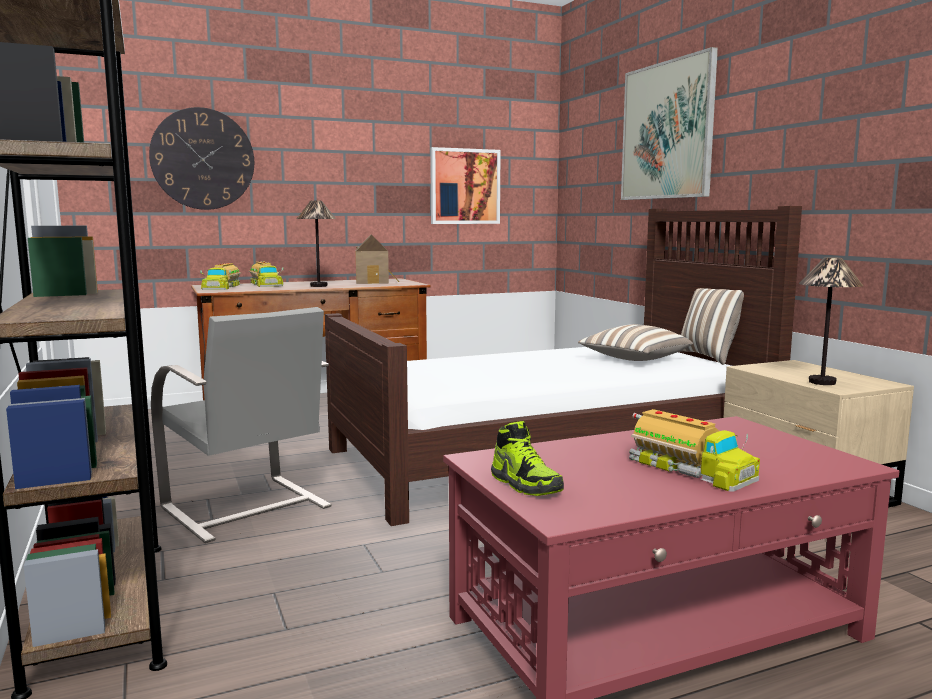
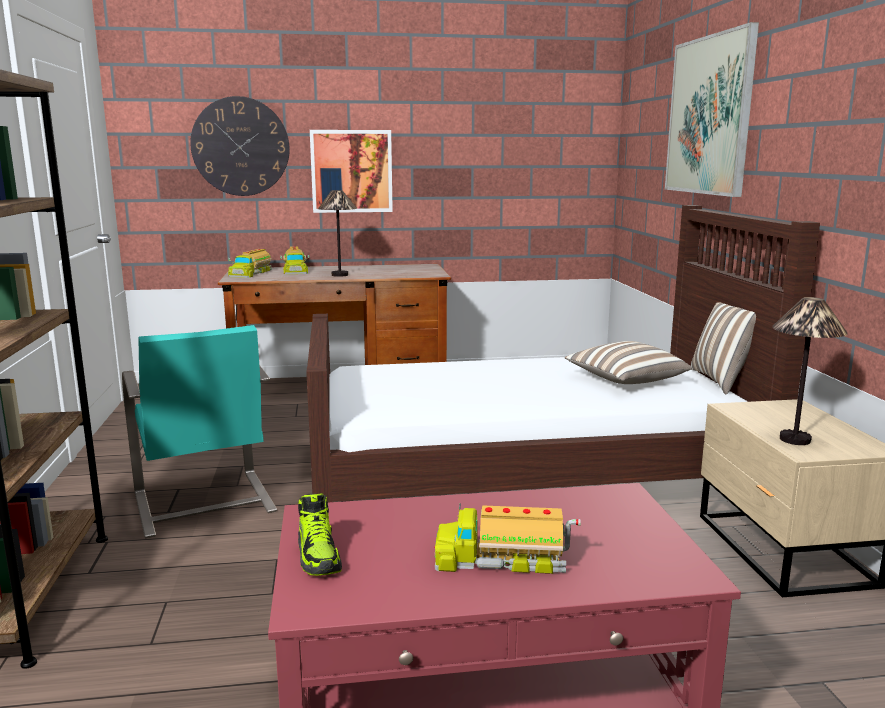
camera: 15 degrees right, 5 degrees up
grey chair [151,307,332,543] -> turquoise chair [122,325,277,538]
toy house [356,234,399,284] -> none
picture [430,147,501,224] -> picture moved to [310,130,393,213]
toy truck [629,409,760,492] -> toy truck turned 120 degrees clockwise [435,503,580,574]

